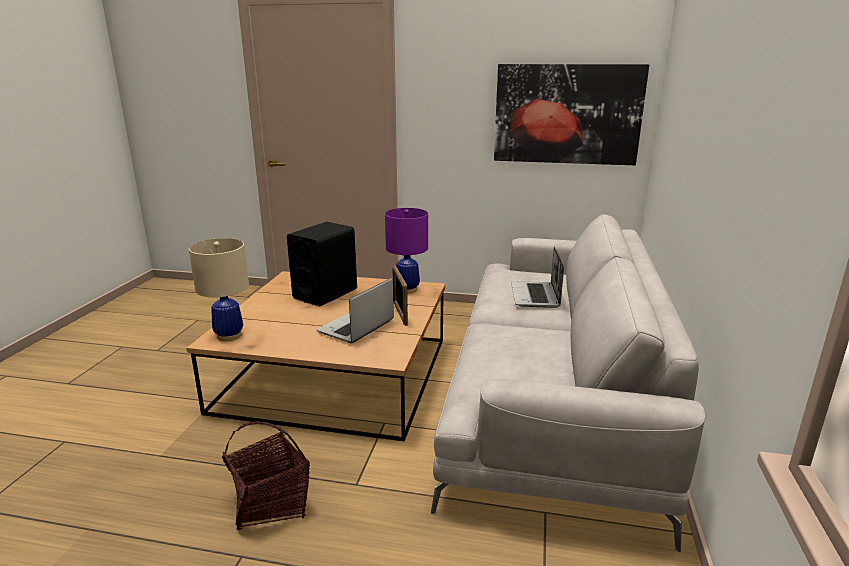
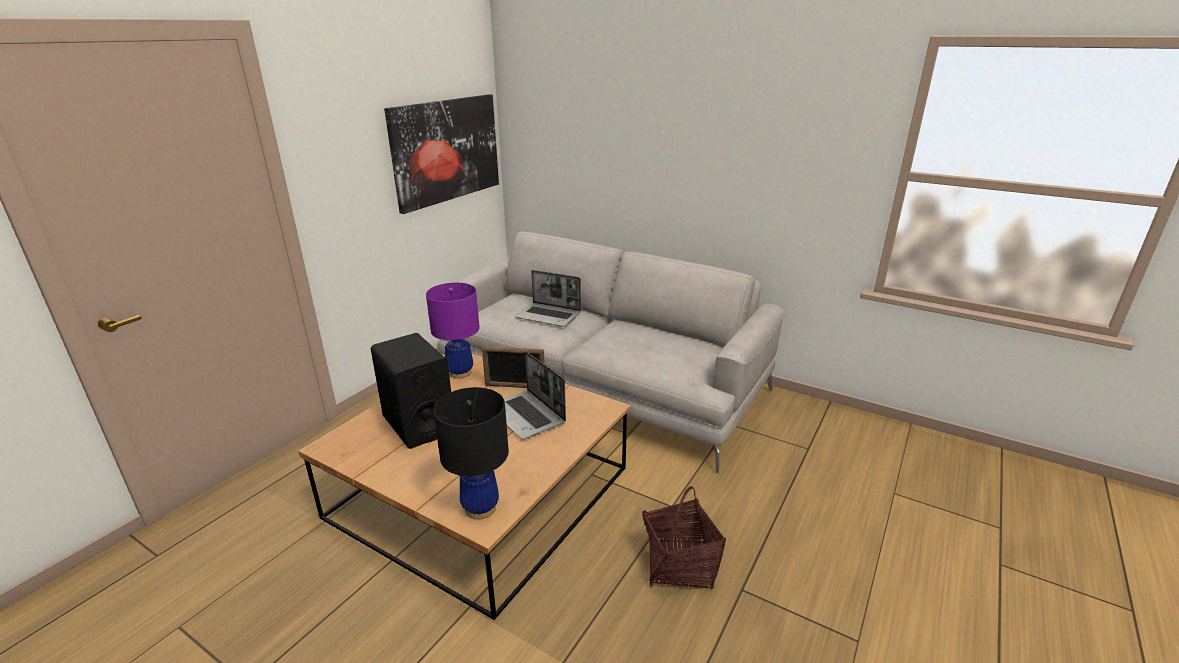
camera: 70 degrees left, 5 degrees up
beige table lamp [189,238,249,341] -> black table lamp [433,387,509,520]

